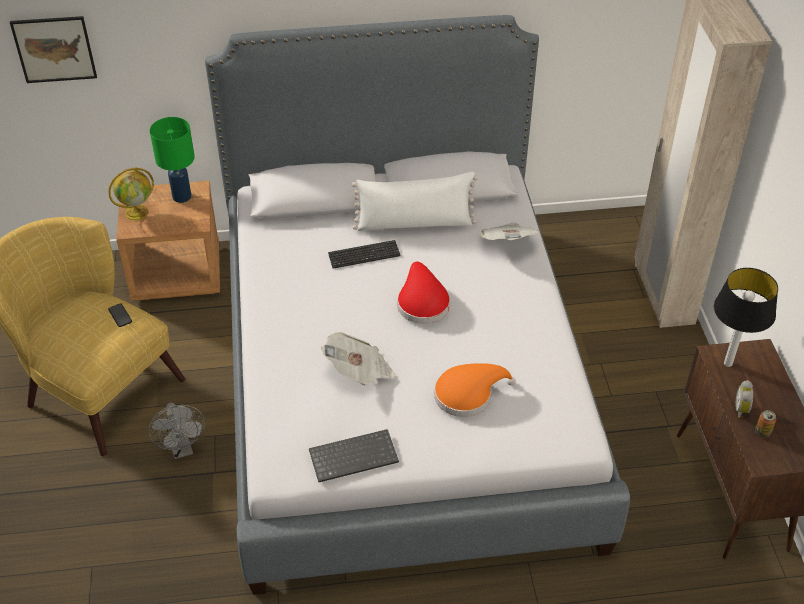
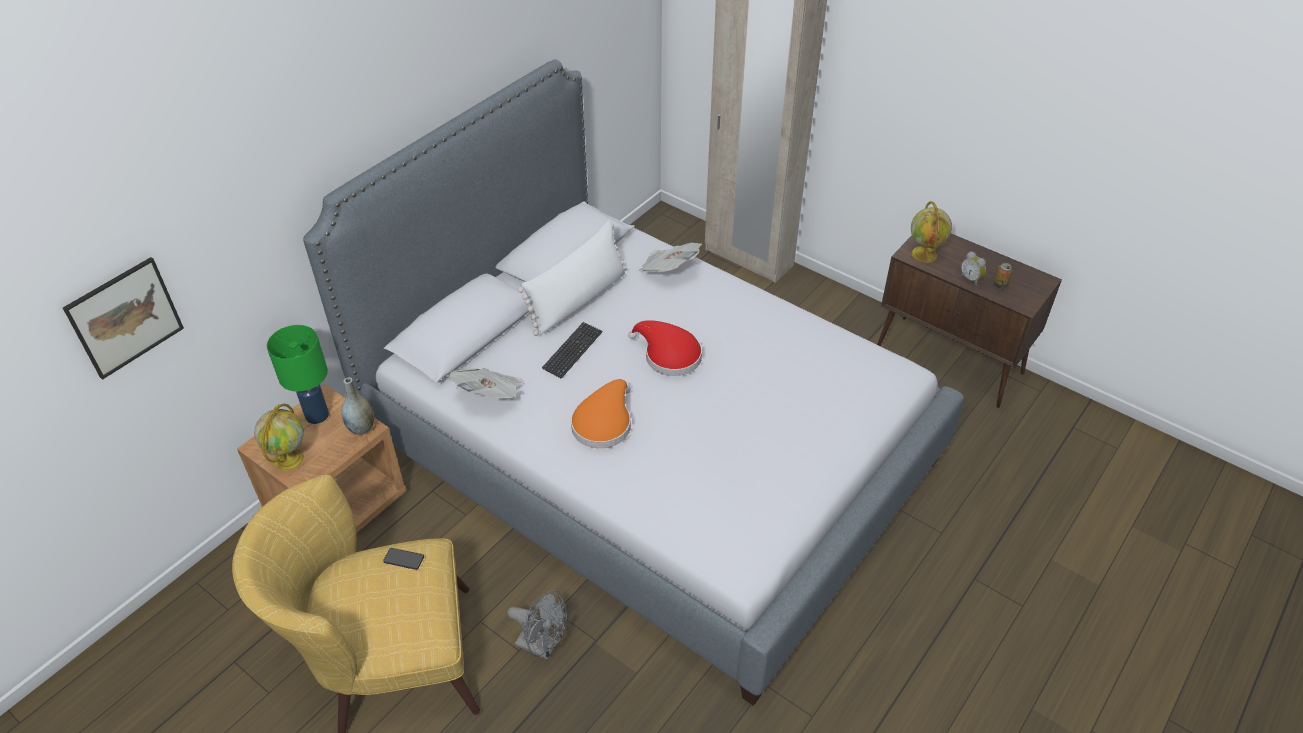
camera: 45 degrees left, 0 degrees up
keyboard [309,429,399,482] -> none
newspaper [321,332,396,385] -> newspaper moved to [449,368,523,398]
orange hat [434,363,516,417] -> orange hat moved to [571,379,631,448]
table lamp [714,268,778,367] -> globe [911,201,952,263]
none -> grey vase [342,377,374,435]

